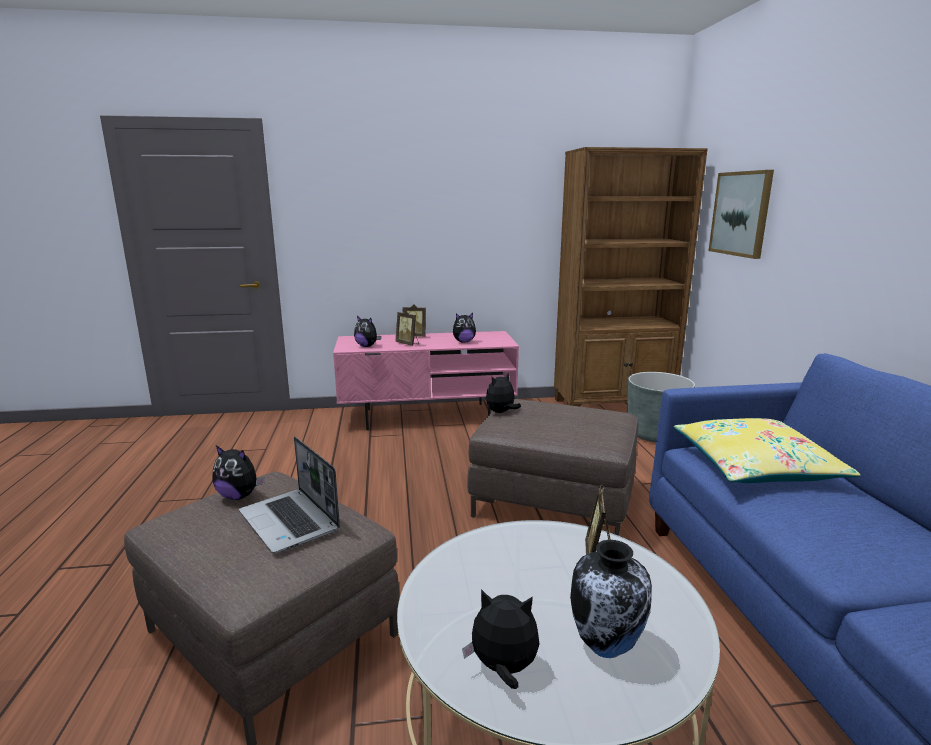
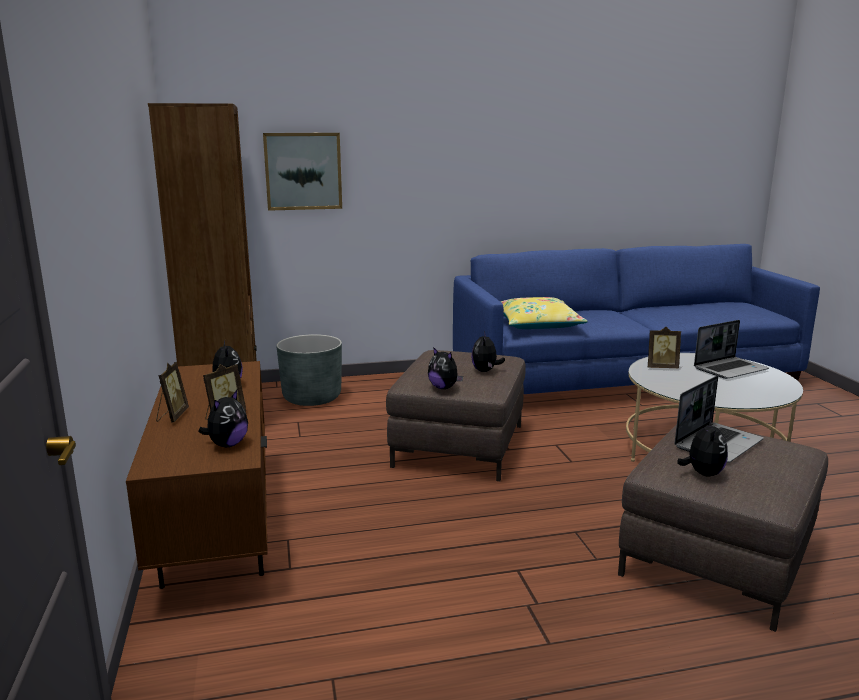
camera: 95 degrees left, 0 degrees up
pink tv stand [333,331,519,430] -> brown tv stand [126,361,268,589]
plush toy [462,589,540,689] -> plush toy moved to [471,331,505,372]
vase [570,540,652,658] -> laptop [694,320,769,379]

